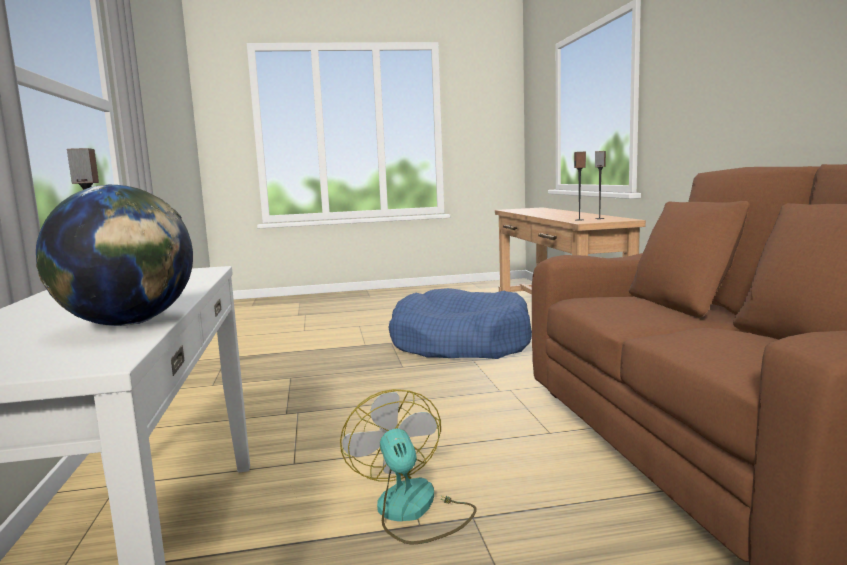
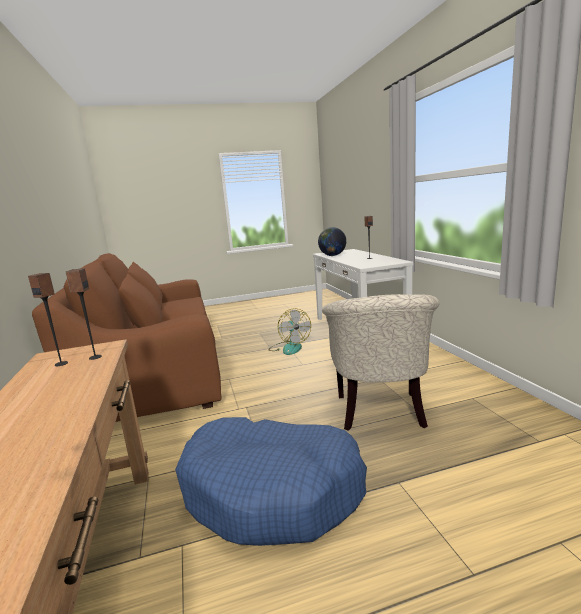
camera: 175 degrees right, 5 degrees up
none -> beige armchair [322,294,440,431]

